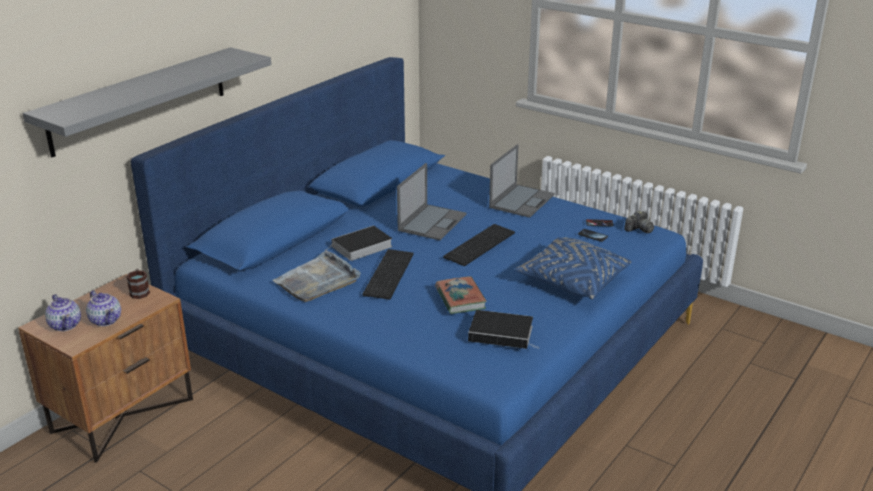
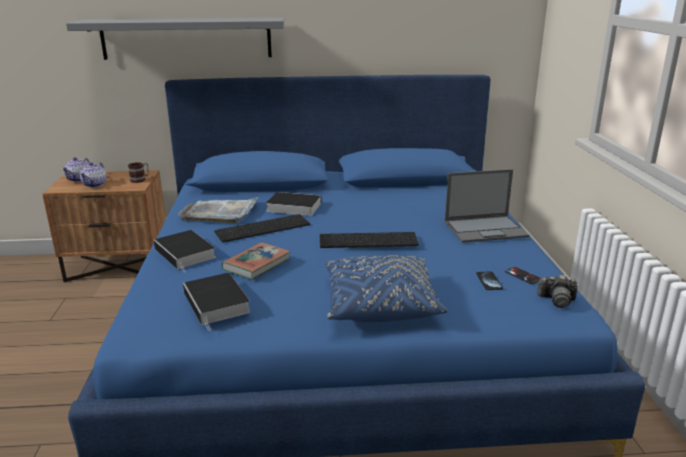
camera: 50 degrees right, 5 degrees down
laptop [397,163,467,240] -> none
none -> book [154,230,216,270]

